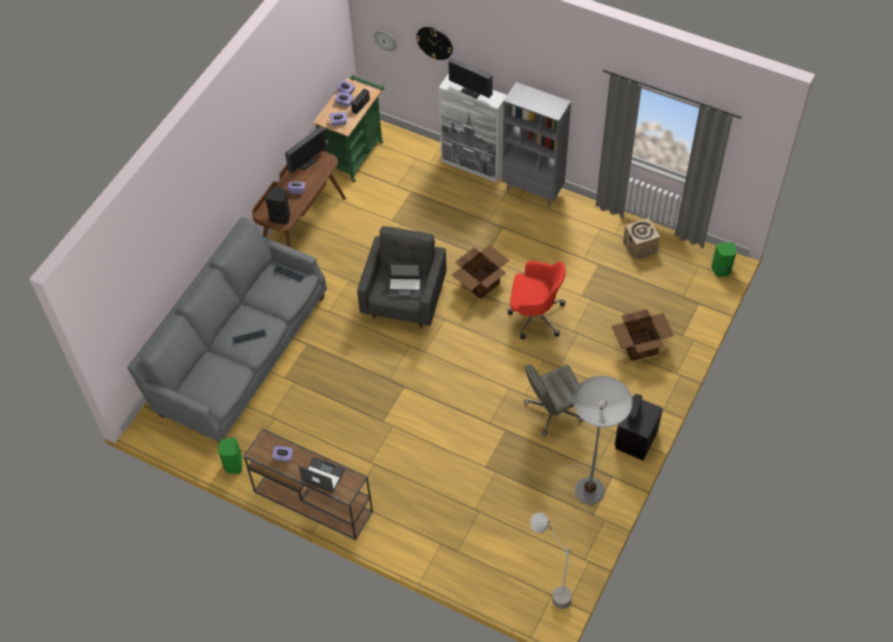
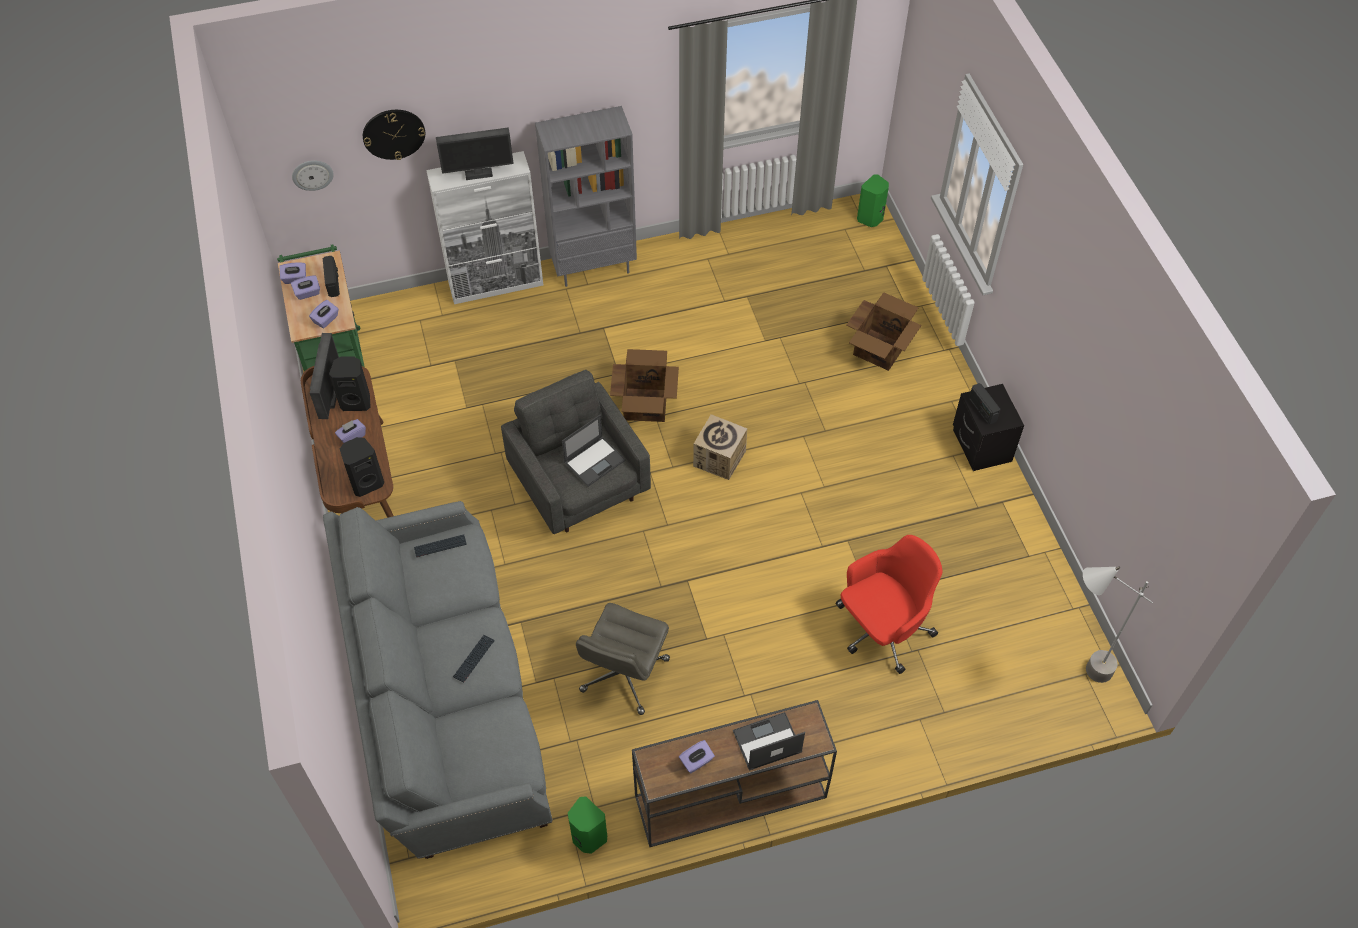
camera: 45 degrees left, 0 degrees up
red office chair [508,261,566,339] -> red office chair moved to [836,535,942,674]
grey office chair [524,364,583,436] -> grey office chair moved to [576,603,670,715]
floor lamp [573,376,633,504] -> none
cardboard box [623,218,660,260] -> cardboard box moved to [693,414,747,480]
none -> black speaker [329,356,371,411]

